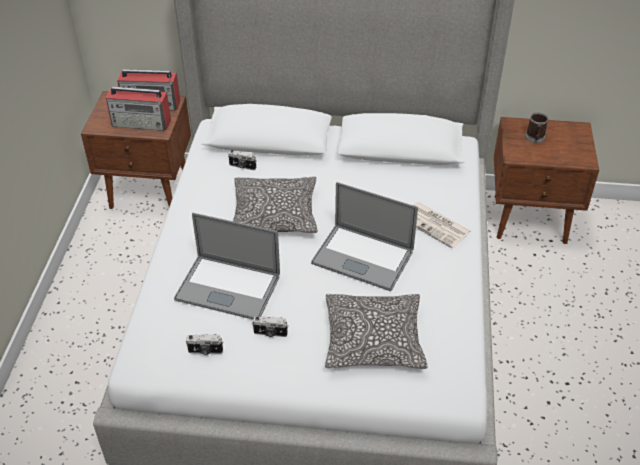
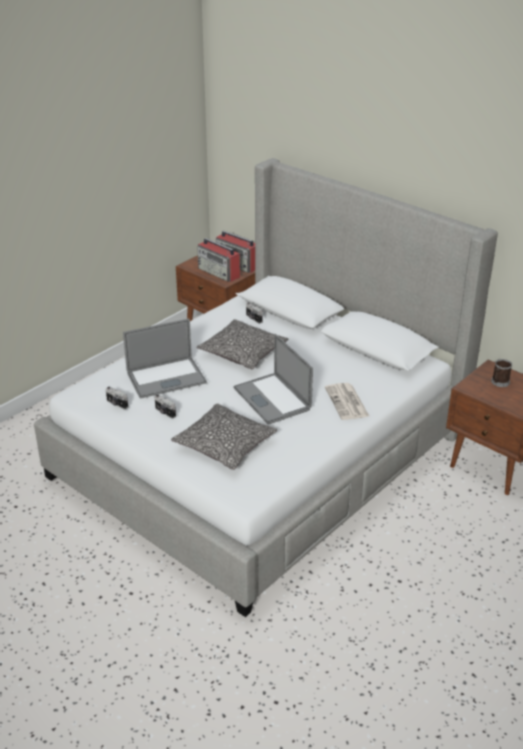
camera: 35 degrees right, 10 degrees down
laptop [174,213,280,320] -> laptop turned 75 degrees counterclockwise [123,318,207,399]

